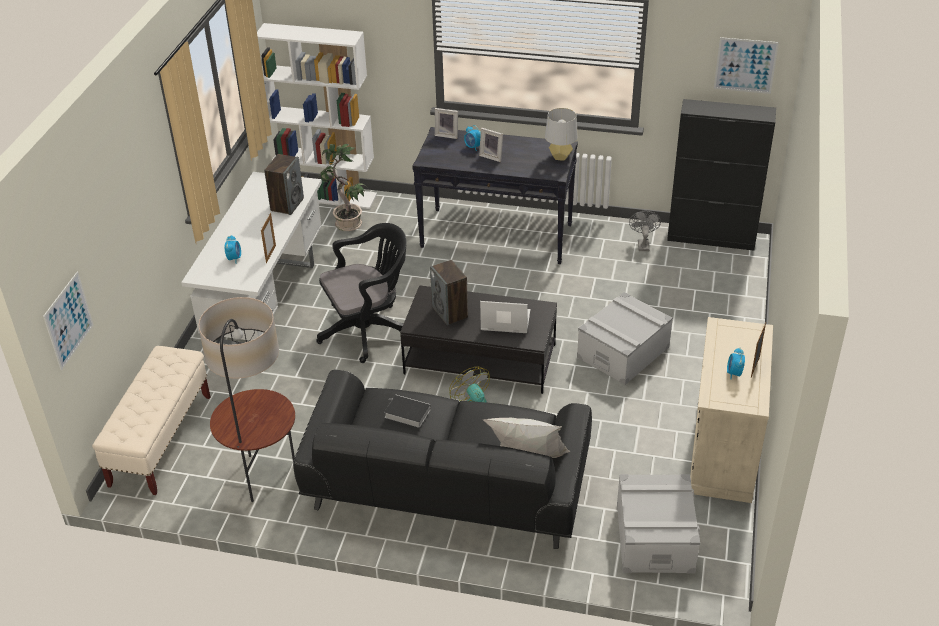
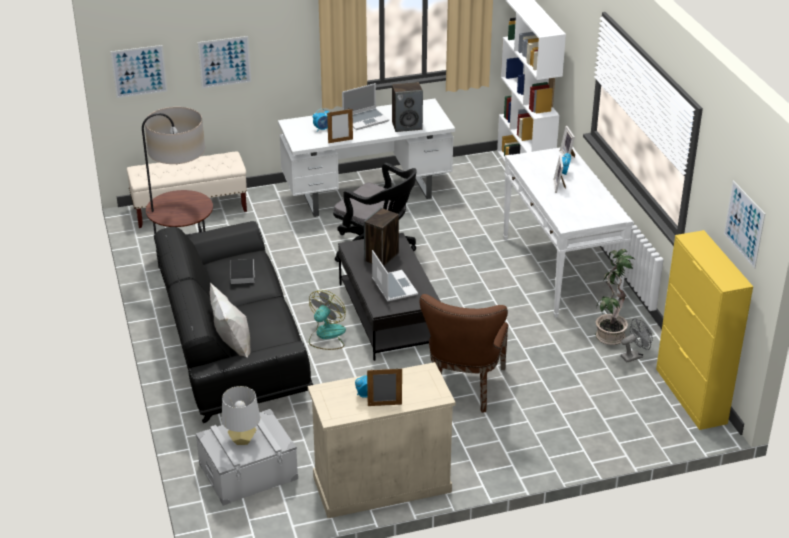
camera: 60 degrees right, 5 degrees down
potted plant [318,144,366,231] -> potted plant moved to [595,249,636,345]
black console table [412,127,578,264] -> white console table [503,147,633,318]
grey table lamp [545,108,578,161] -> grey table lamp moved to [222,386,260,445]
grey storage box [577,292,673,385] -> brown chair [420,294,508,413]
black cabinet [667,99,776,251] -> yellow cabinet [656,230,753,430]
none -> picture [198,36,251,88]
none -> laptop [342,83,389,130]

